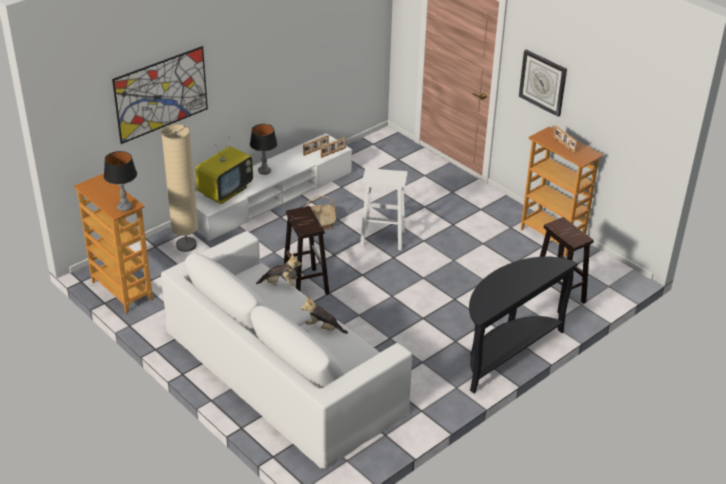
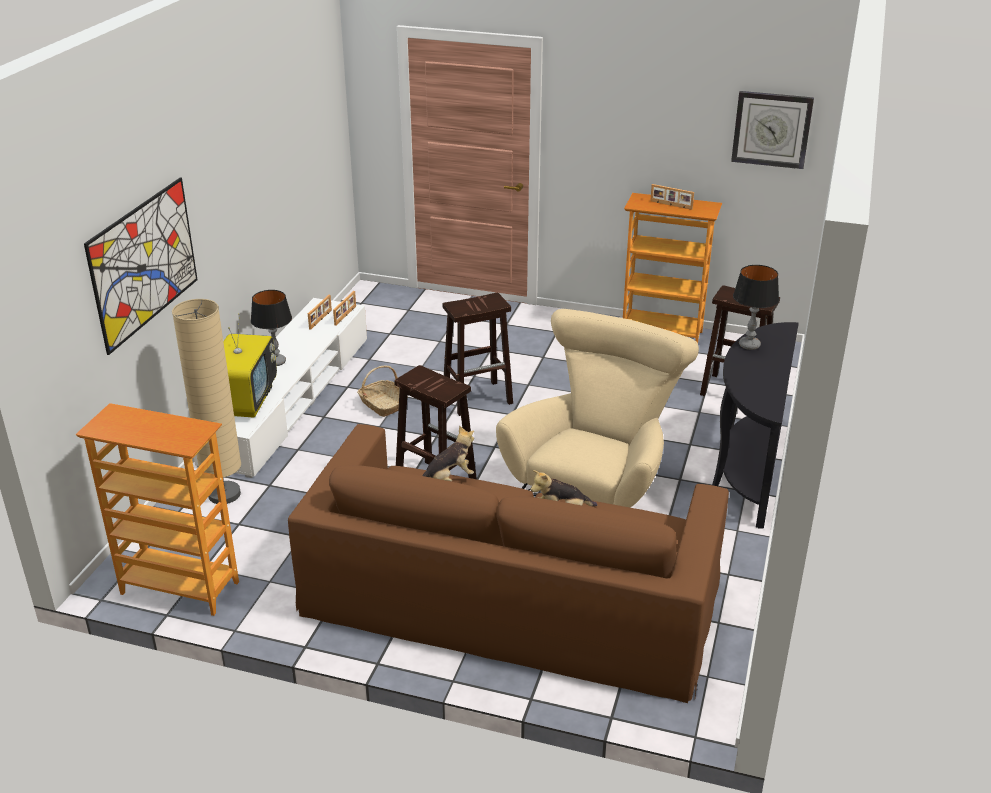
camera: 30 degrees left, 5 degrees down
table lamp [104,151,137,211] -> table lamp moved to [733,265,779,350]
white sofa [161,231,412,469] -> brown sofa [288,424,729,703]
white stool [360,168,408,250] -> brown stool [443,292,513,416]
wall clock [519,50,567,117] -> wall clock moved to [731,91,814,169]
none -> beige armchair [496,309,699,508]

